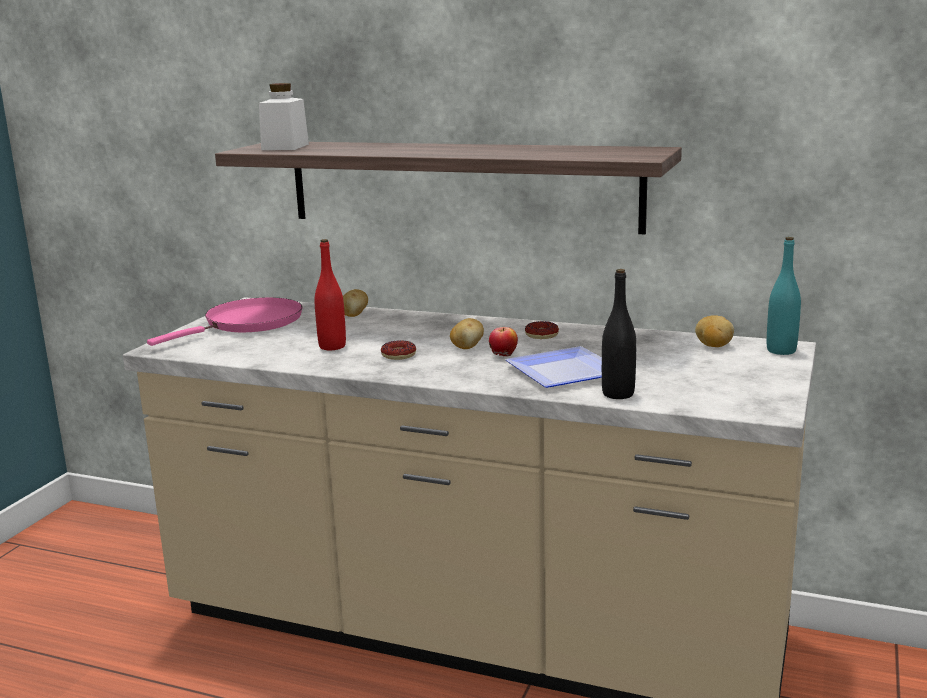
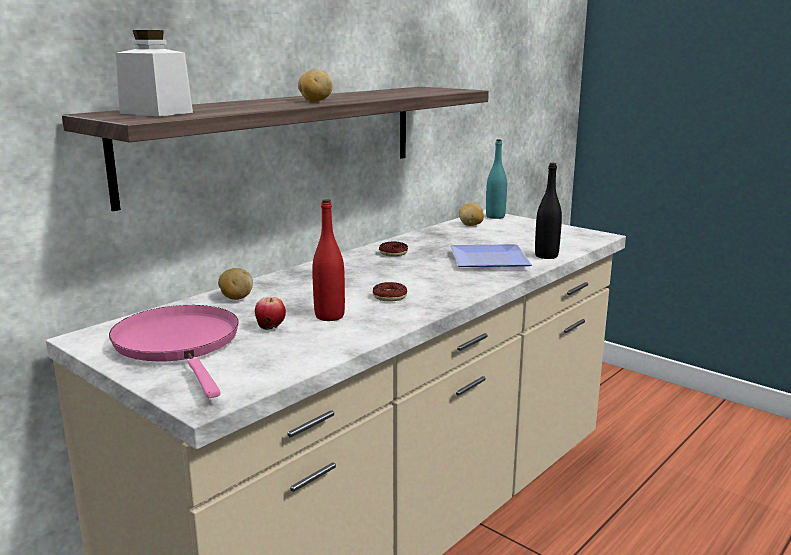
camera: 70 degrees left, 0 degrees up
potato [450,318,484,349] -> potato moved to [298,70,333,101]
apple [489,327,518,356] -> apple moved to [255,297,286,330]

